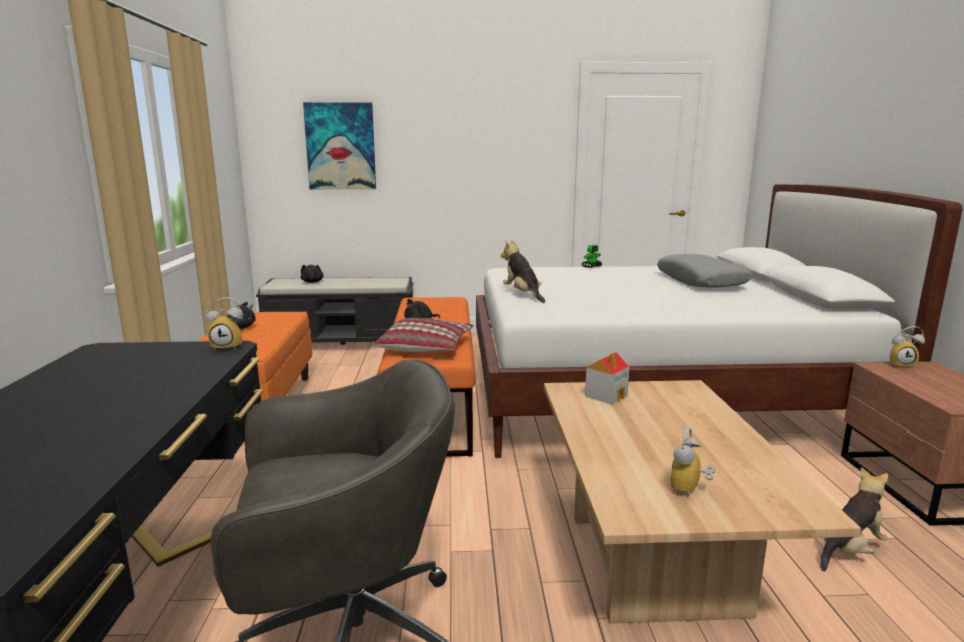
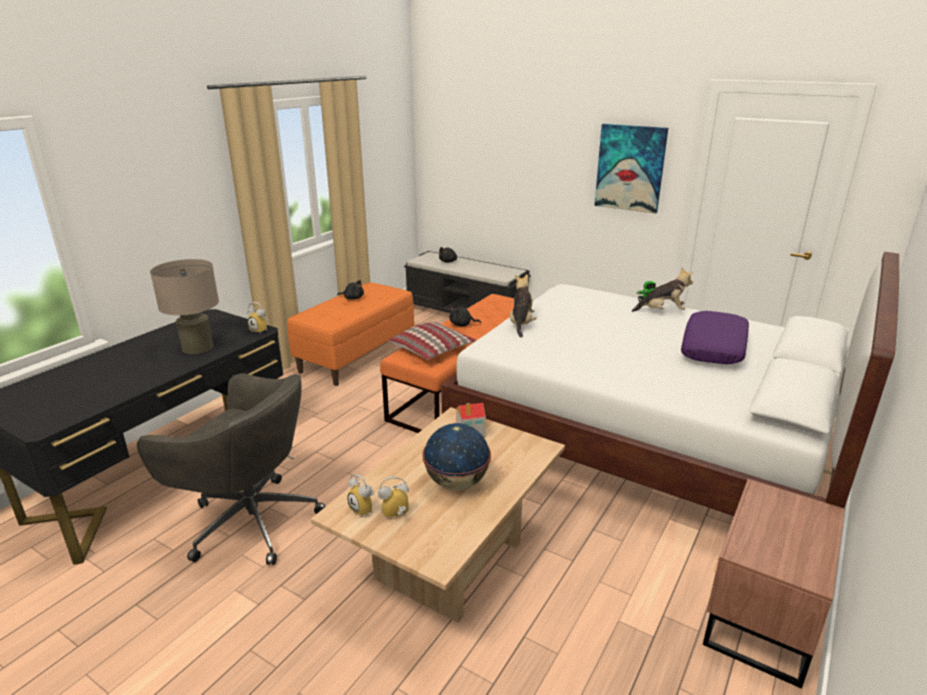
camera: 35 degrees right, 10 degrees up
picture [303,102,376,189] -> picture moved to [594,124,668,214]
grey pillow [657,254,752,288] -> purple pillow [681,311,749,364]
plush toy [820,467,888,571] -> plush toy moved to [632,267,693,312]
alarm clock [889,326,925,368] -> alarm clock moved to [347,474,375,516]
none -> beige table lamp [150,259,219,354]
none -> globe [423,423,491,490]

